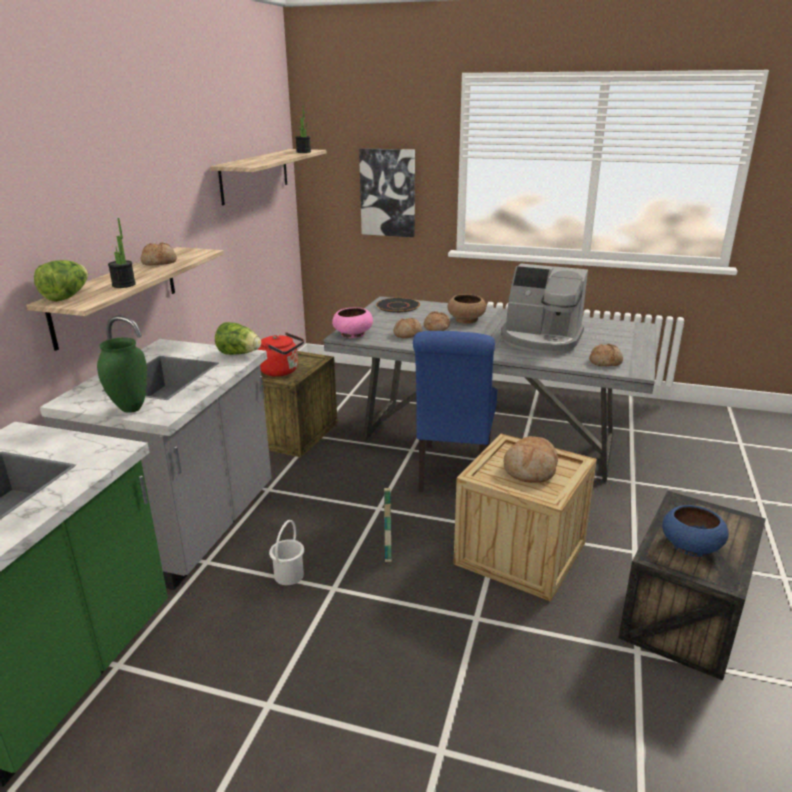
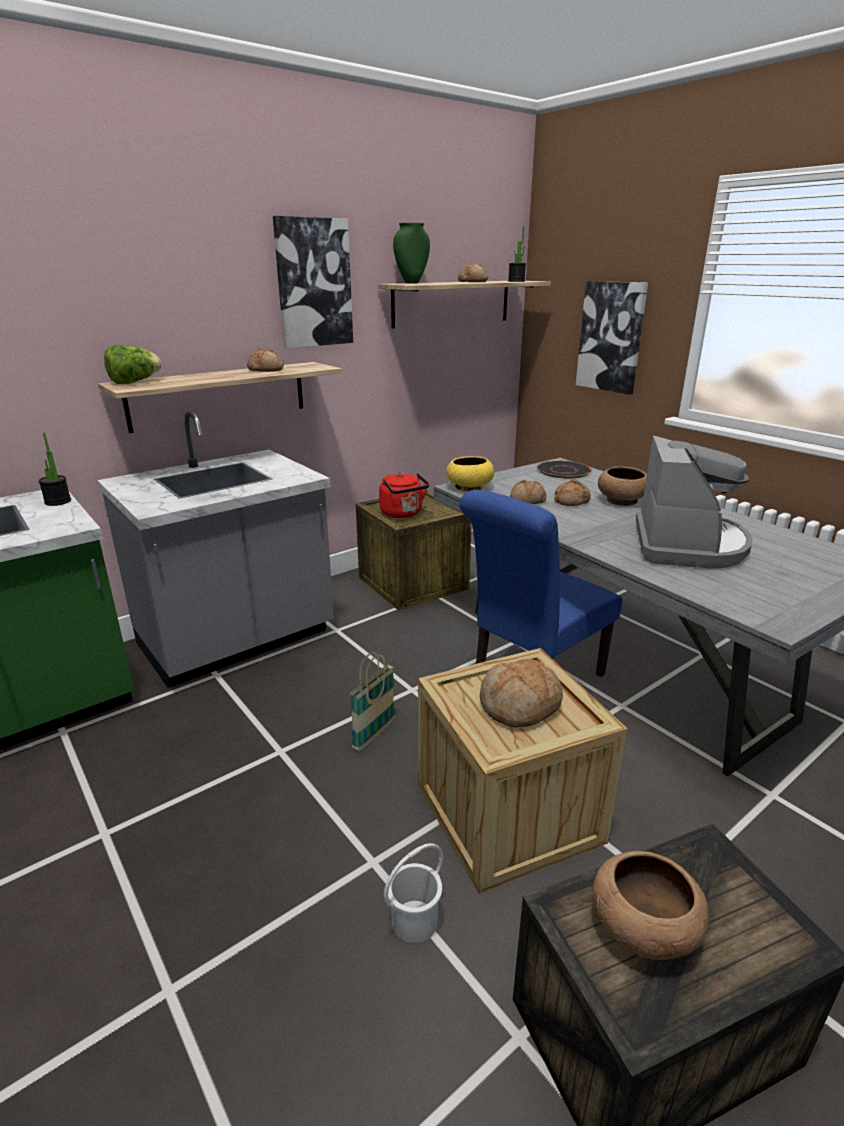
camera: 35 degrees right, 0 degrees up
green vase [97,337,147,413] -> green vase moved to [393,223,430,283]
potted plant [108,218,136,288] -> potted plant moved to [39,432,71,506]
lettuce [215,322,261,355] -> none
white bucket [269,520,304,585] -> white bucket moved to [384,843,443,943]
pink bowl [332,307,373,338] -> yellow bowl [446,456,494,492]
coffee machine [501,264,588,354] -> coffee machine turned 135 degrees counterclockwise [636,436,753,569]
bread [589,344,623,366] -> bread moved to [458,264,488,282]
blue bowl [662,505,729,557] -> brown bowl [593,851,709,960]
none -> picture [273,216,353,348]

